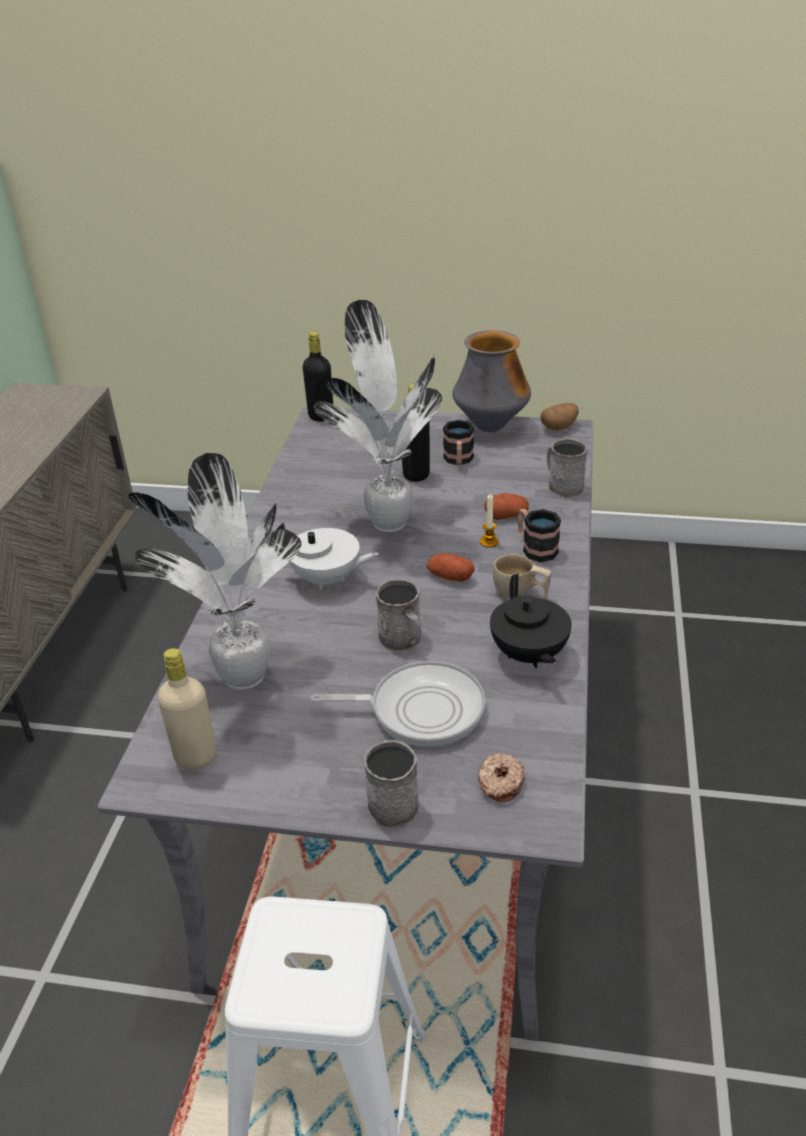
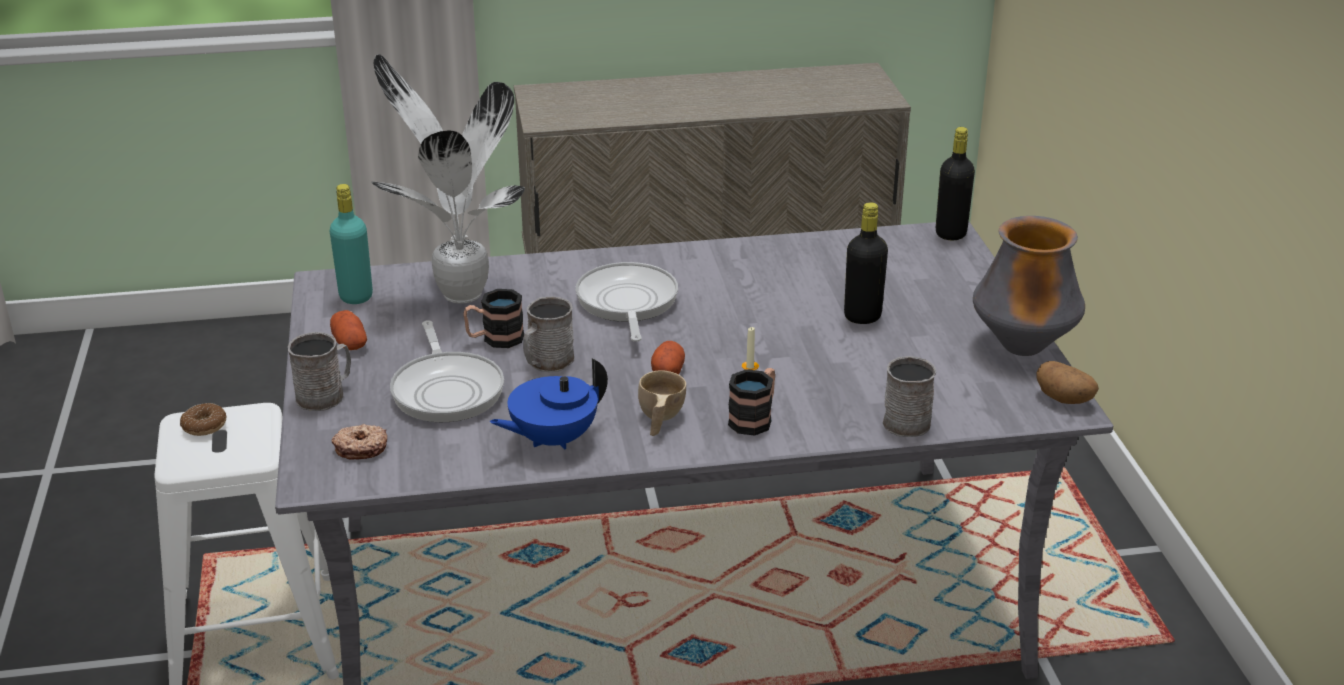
camera: 70 degrees right, 5 degrees down
beige bottle [158,648,216,770] -> turquoise bottle [330,184,373,304]
white teapot [277,522,379,590] -> frying pan [576,262,678,342]
potted plant [314,300,442,532] -> none
mug [443,420,474,465] -> mug moved to [463,289,524,348]
potato [484,493,529,520] -> potato moved to [330,310,367,350]
black teapot [490,574,572,668] -> blue teapot [490,358,608,450]
none -> donut [180,403,227,436]

